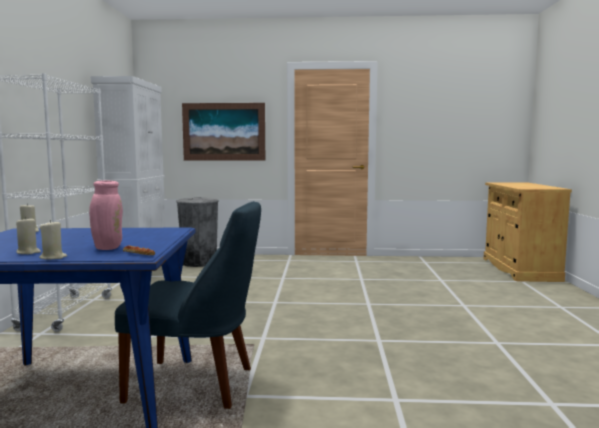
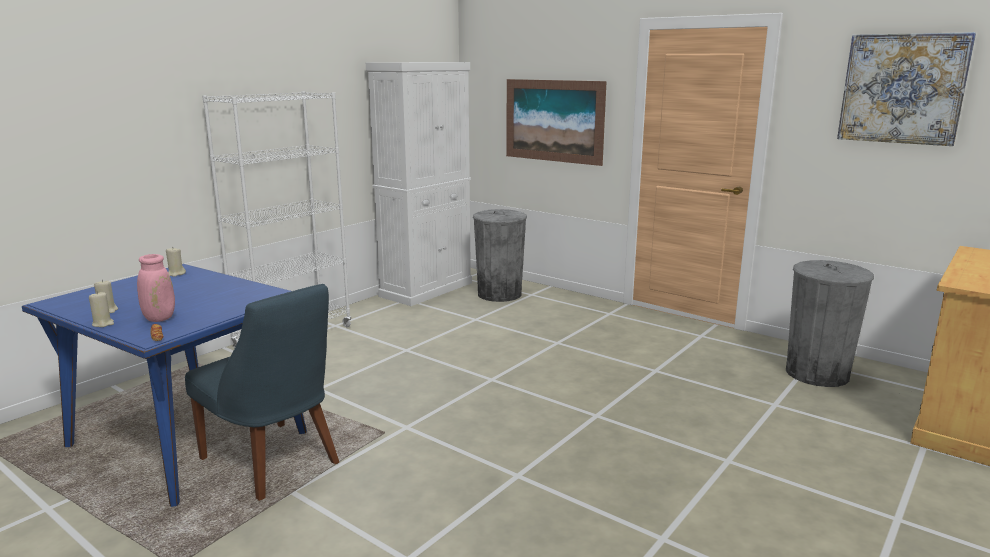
camera: 35 degrees right, 10 degrees up
none -> grey trash can [786,260,874,387]
none -> picture [837,32,976,146]

